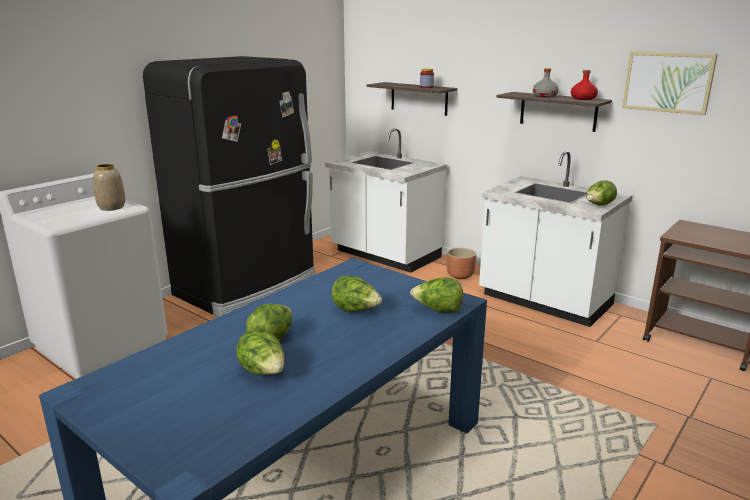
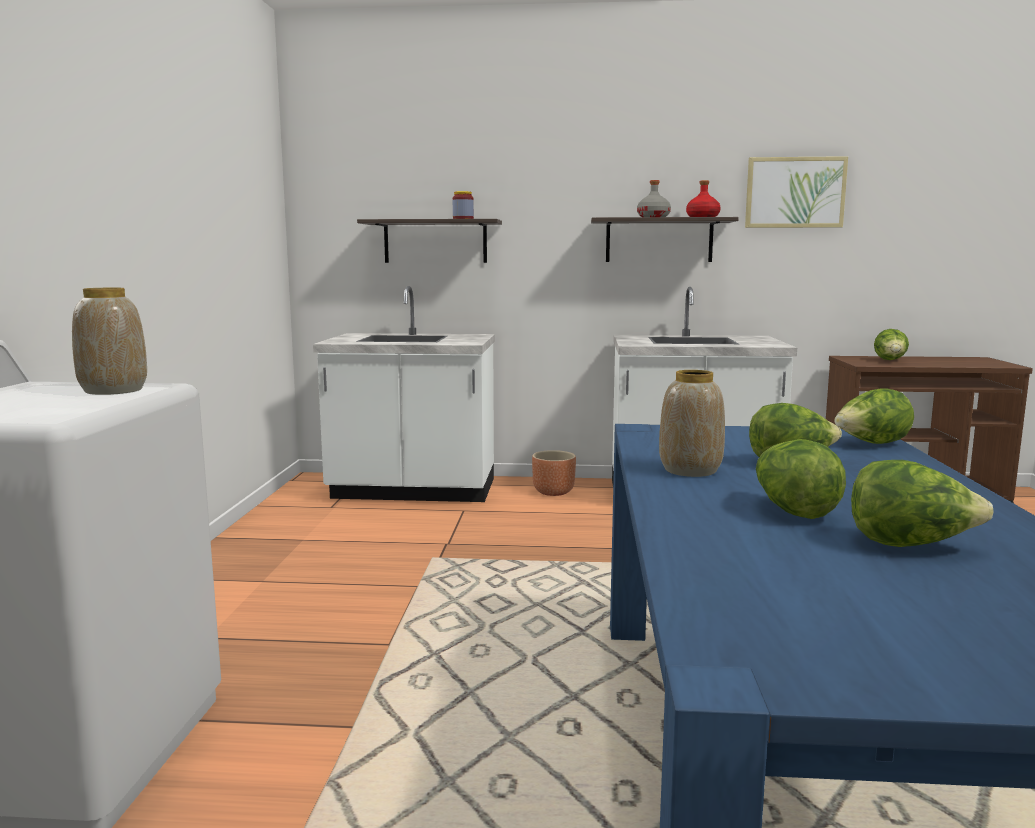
camera: 35 degrees left, 10 degrees down
black fridge [143,56,316,317] -> none
lettuce [586,180,617,206] -> lettuce moved to [874,329,909,360]
none -> vase [659,370,725,477]

